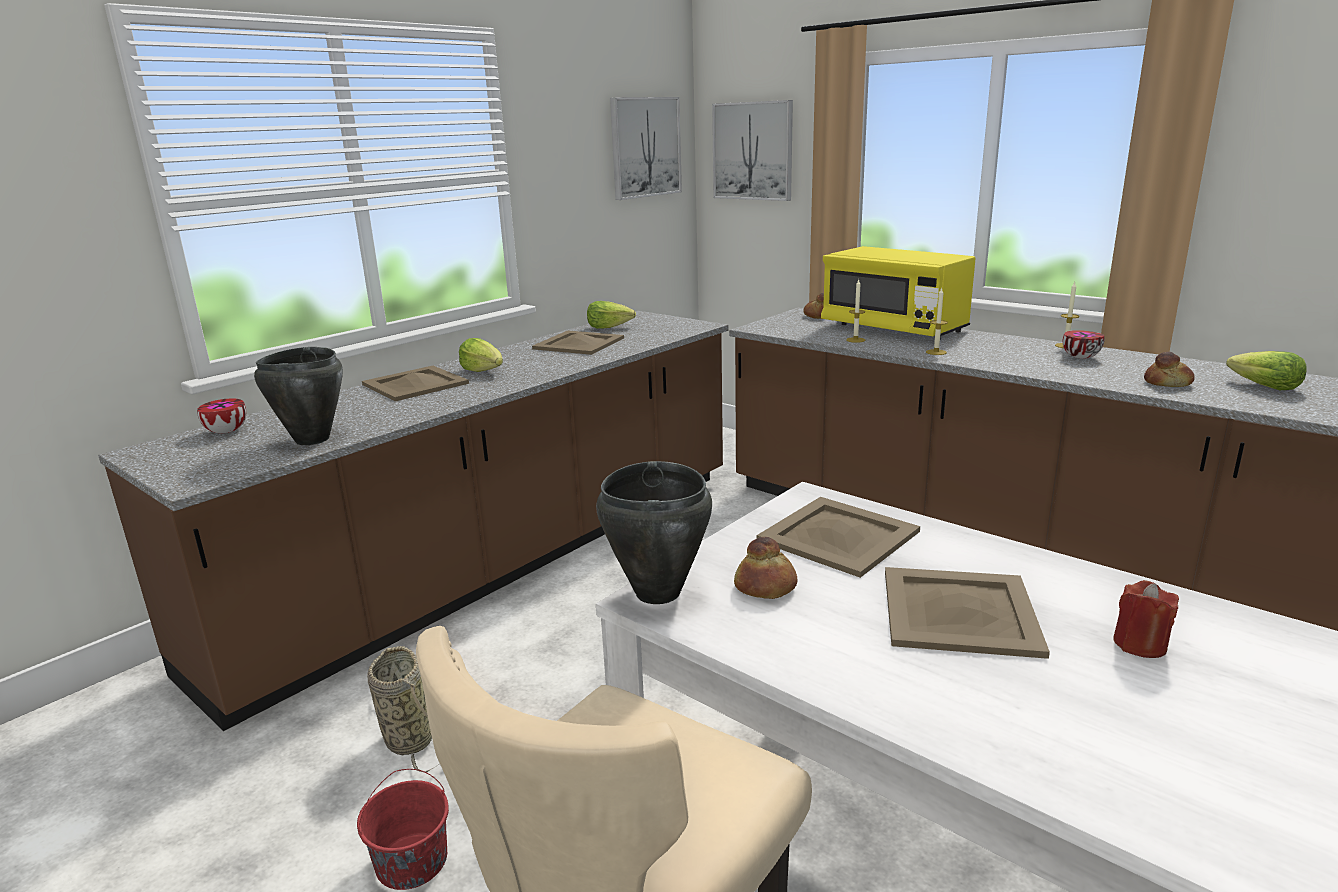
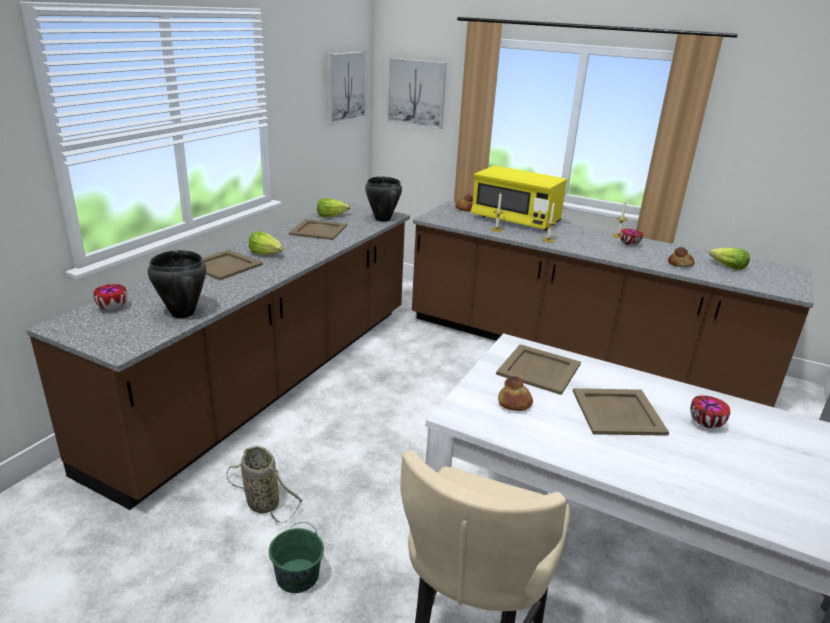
camera: 15 degrees left, 5 degrees up
red bucket [357,769,449,890] -> green bucket [269,522,324,593]
black cooking pot [596,461,712,604] -> black cooking pot moved to [365,176,402,222]
red candle [1113,580,1179,658] -> bowl [690,395,730,428]

